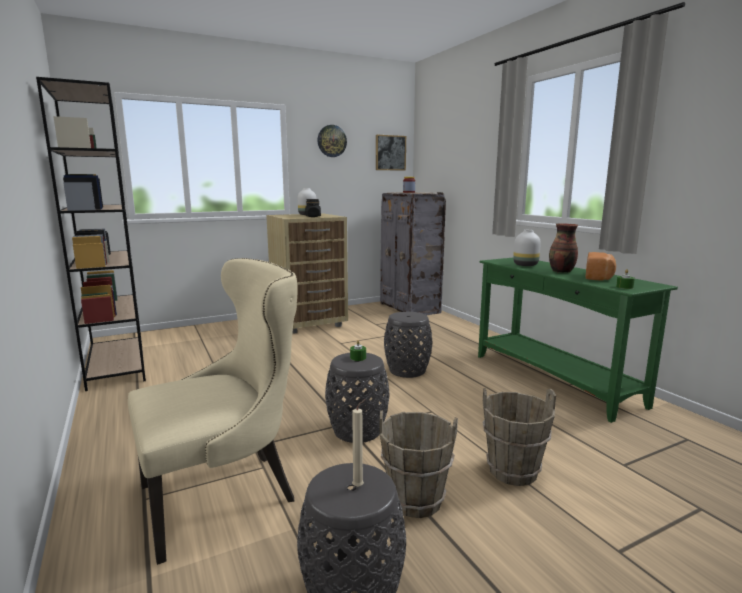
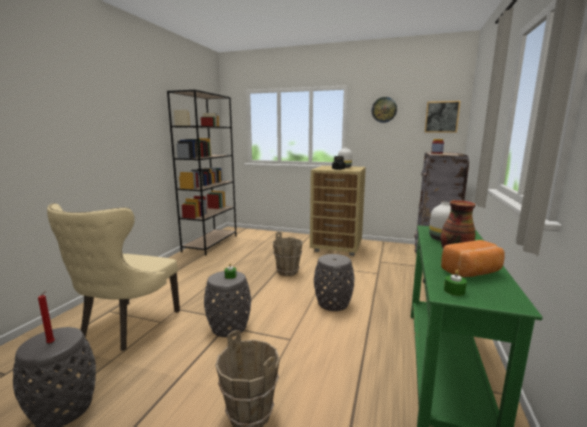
camera: 45 degrees right, 0 degrees up
beige chair [128,258,298,565] -> beige chair turned 90 degrees clockwise [47,203,180,351]
beige candle [352,399,366,487] -> red candle [38,291,55,343]
brown bucket [380,410,458,518] -> brown bucket moved to [273,232,303,276]

